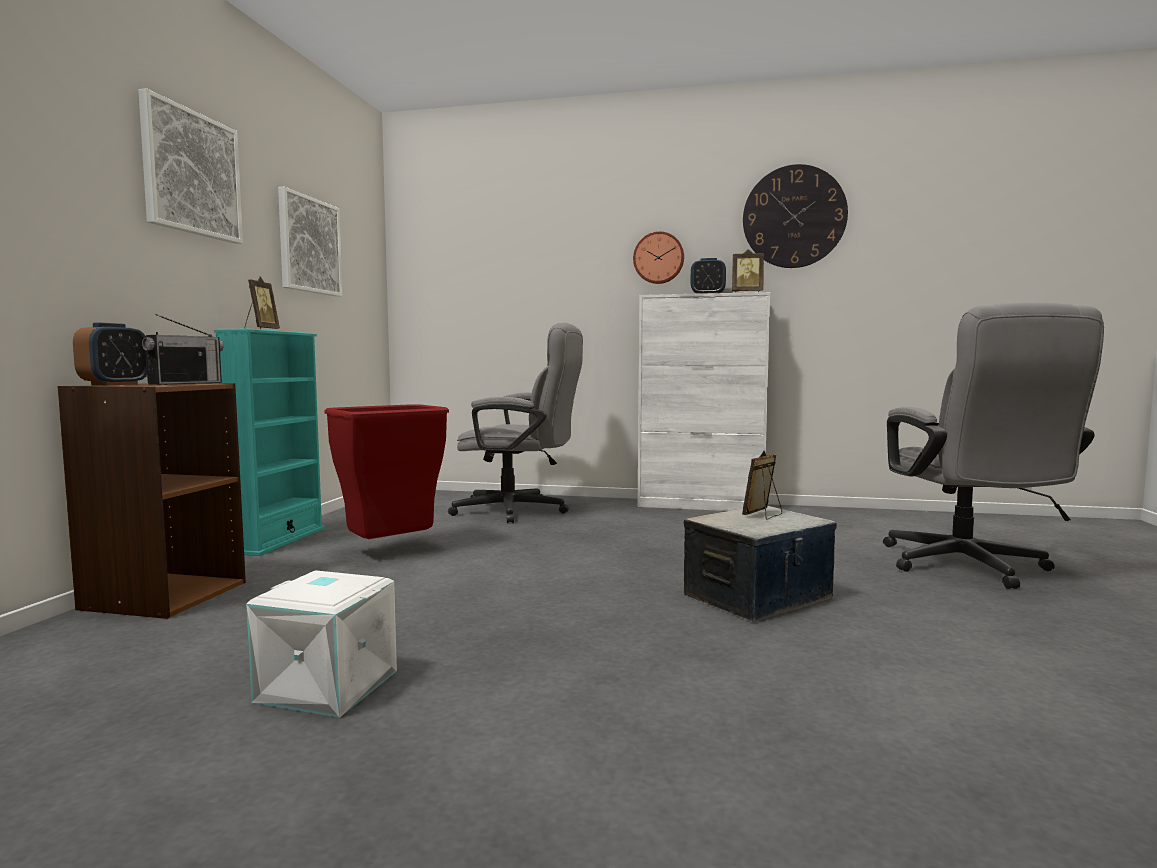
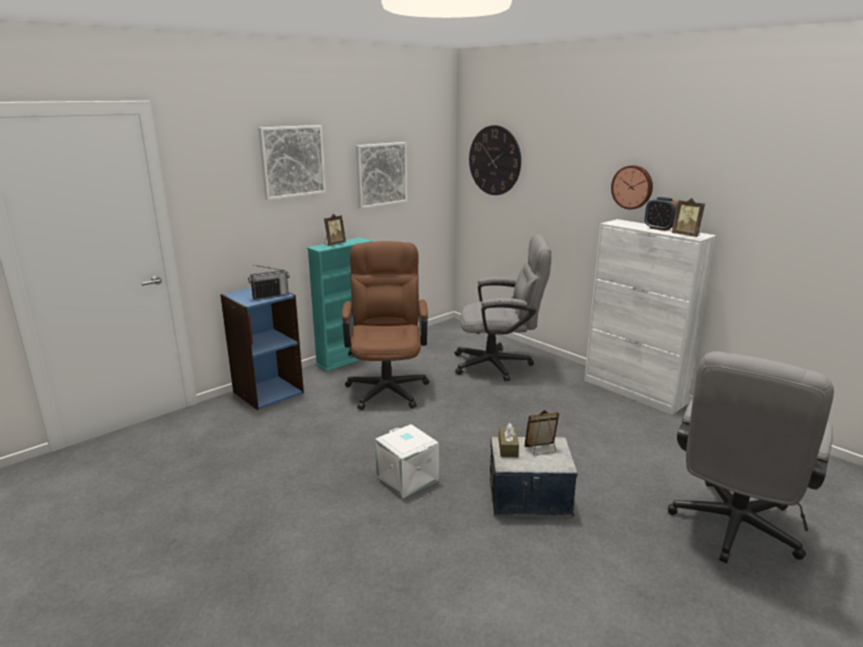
camera: 35 degrees right, 15 degrees up
brown bookcase [57,383,246,619] -> blue bookcase [220,288,304,410]
alarm clock [73,322,147,385] -> none
white storage box [246,570,397,718] -> white storage box moved to [375,424,439,498]
red trash can [325,404,449,539] -> brown office chair [342,241,429,410]
grey office chair [448,323,583,523] -> grey office chair turned 45 degrees counterclockwise [454,234,552,381]
wall clock [743,164,848,268] -> wall clock moved to [469,125,521,195]
none -> brown tissue box [499,423,519,457]

